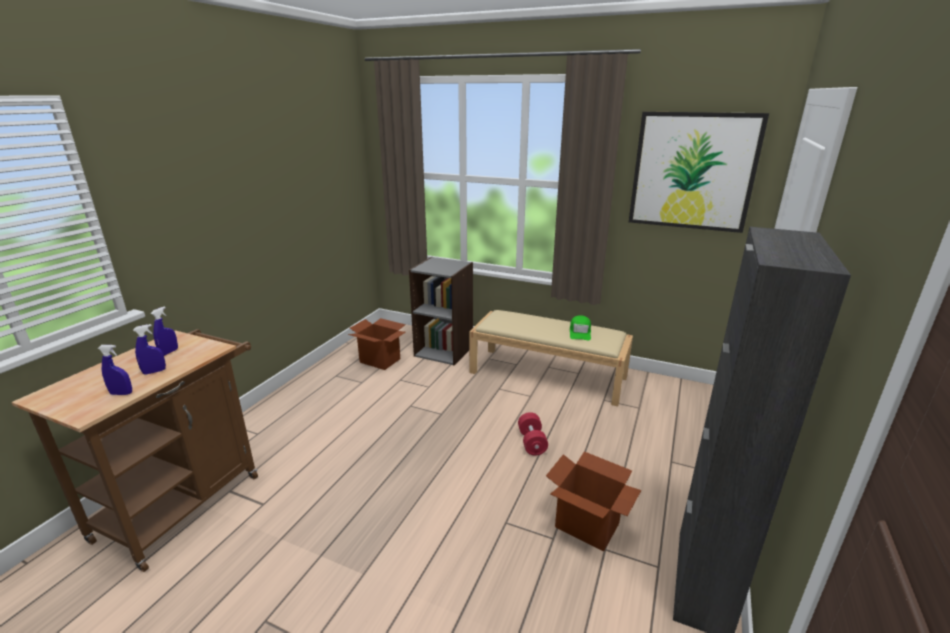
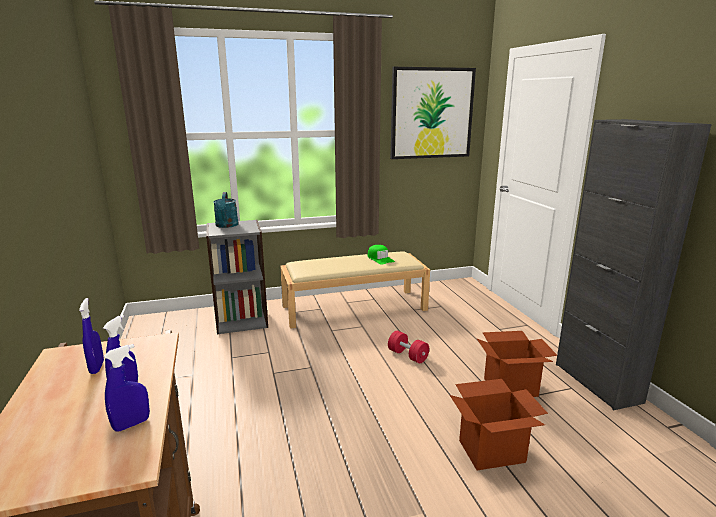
camera: 40 degrees left, 5 degrees down
cardboard box [348,318,406,370] -> cardboard box moved to [450,379,548,470]
none -> turquoise watering can [213,192,239,228]

